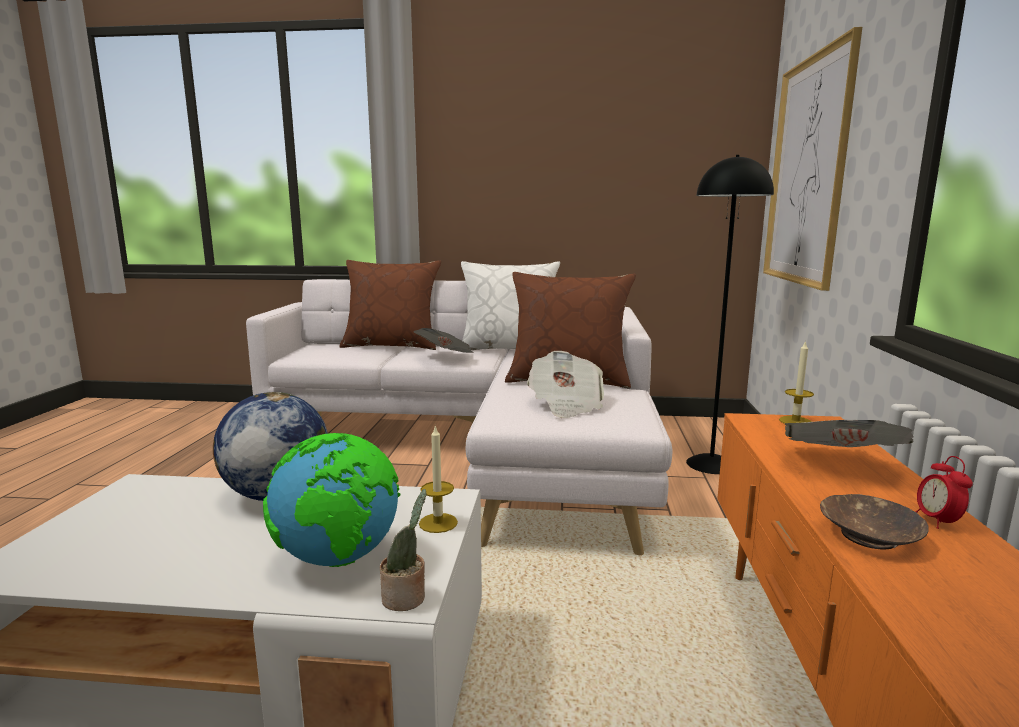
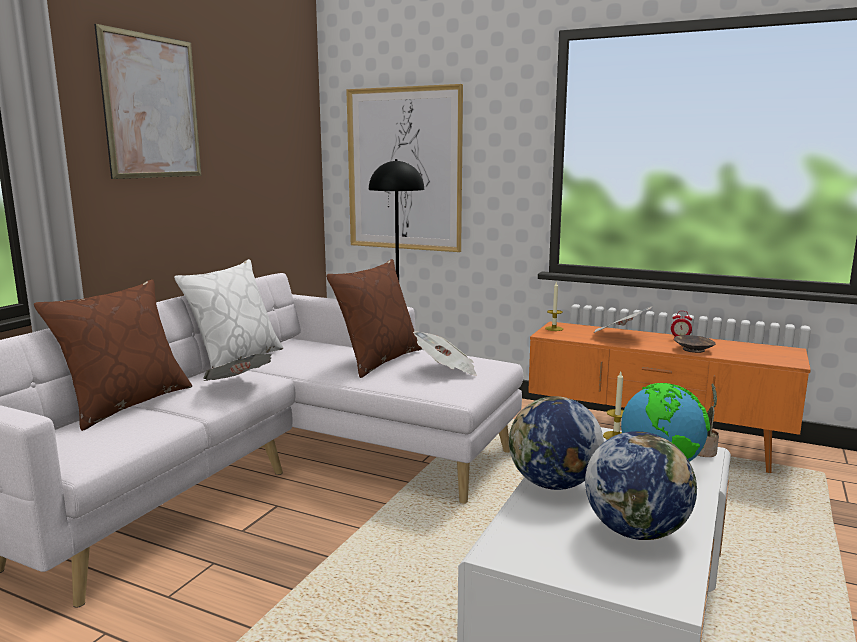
camera: 70 degrees left, 0 degrees up
none -> picture [94,24,201,179]
none -> globe [585,431,697,540]

